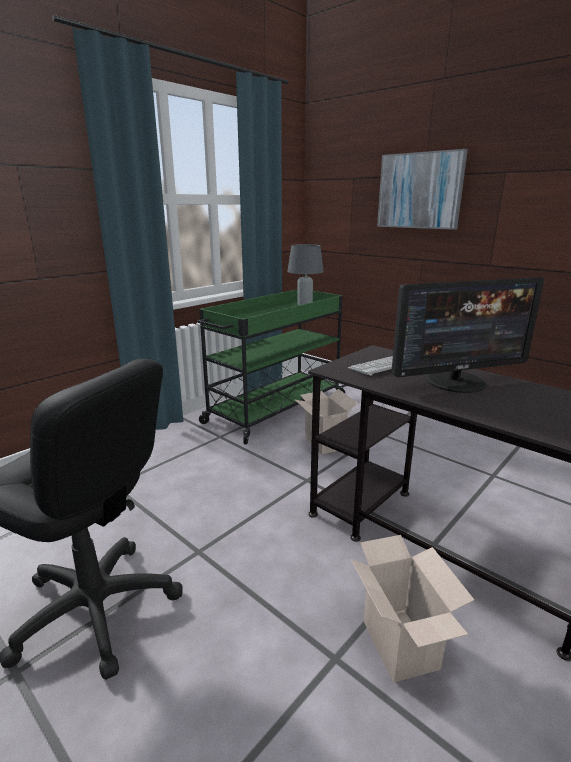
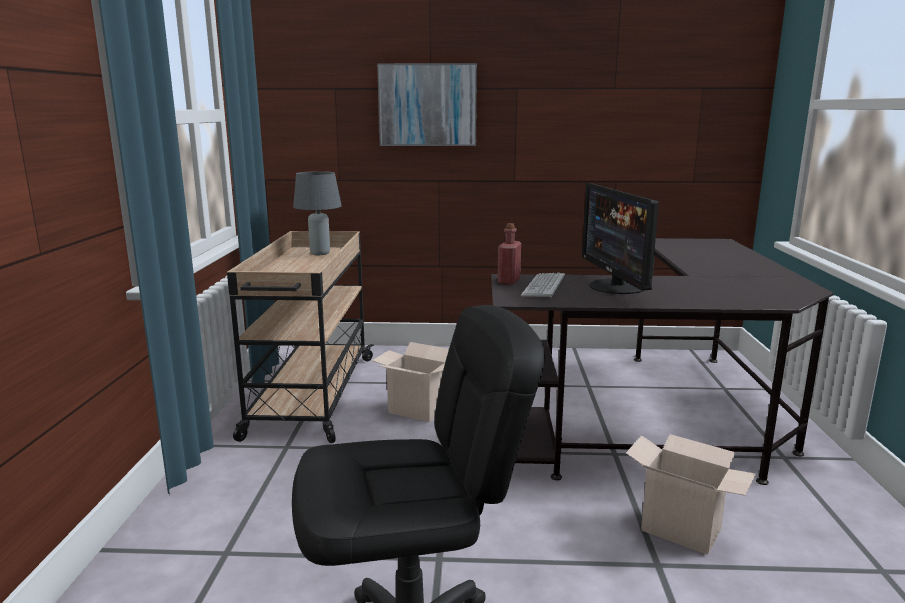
camera: 40 degrees left, 5 degrees down
green cart [198,289,346,444] -> beige cart [227,231,374,443]
monitor [391,277,544,393] -> monitor turned 135 degrees clockwise [582,183,659,294]
none -> red bottle [497,223,521,285]

